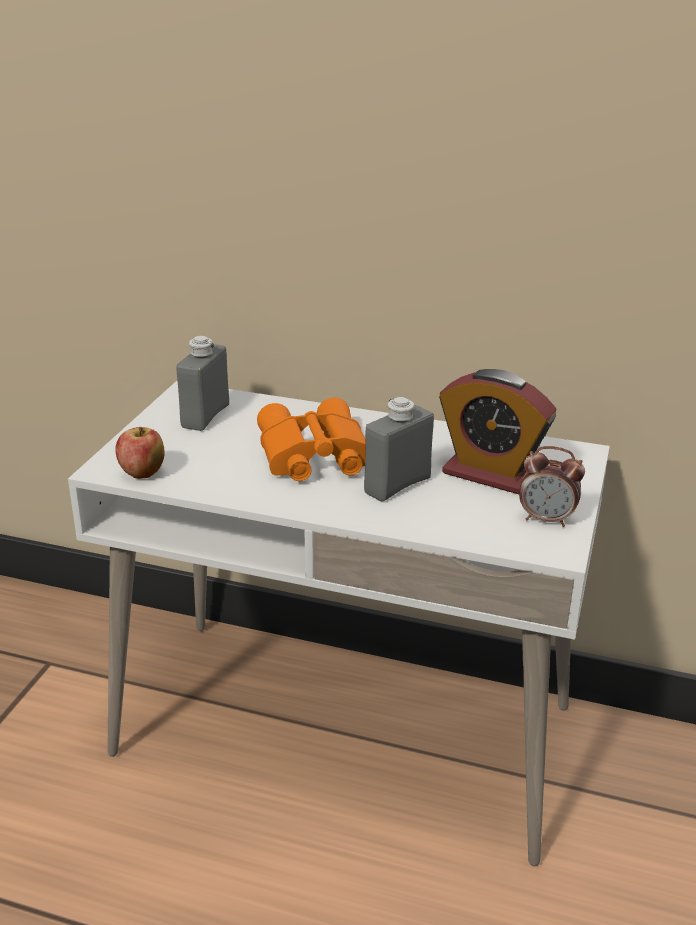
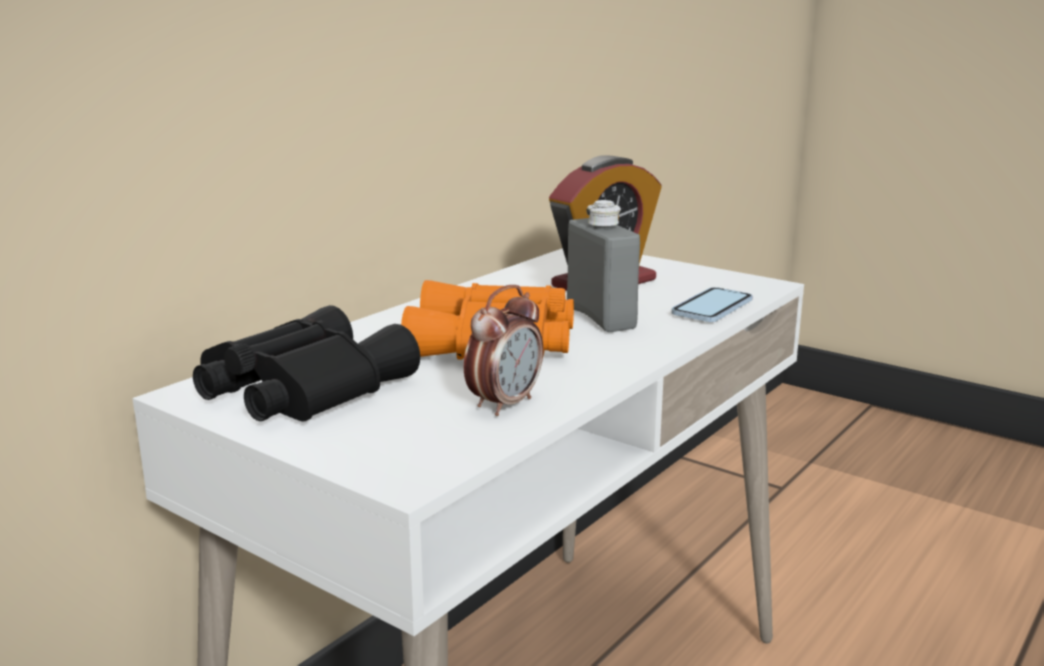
camera: 70 degrees left, 10 degrees down
apple [115,427,165,479] -> none
grey bottle [177,336,229,431] -> black binoculars [193,305,420,422]
alarm clock [519,446,585,527] -> alarm clock moved to [463,285,543,416]
none -> phone [672,287,752,322]

